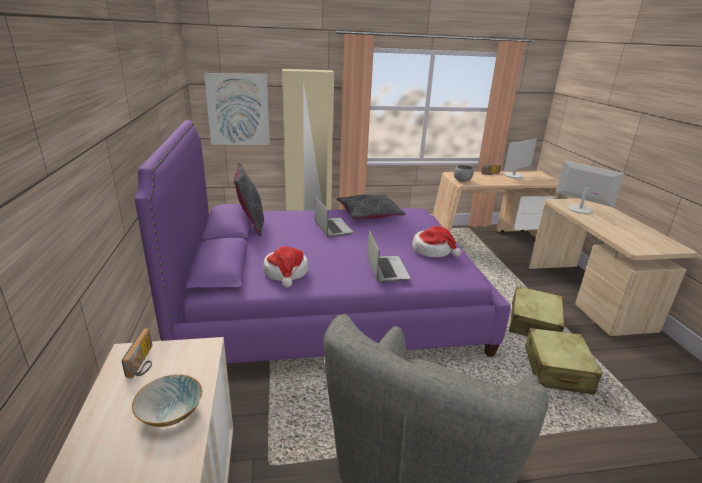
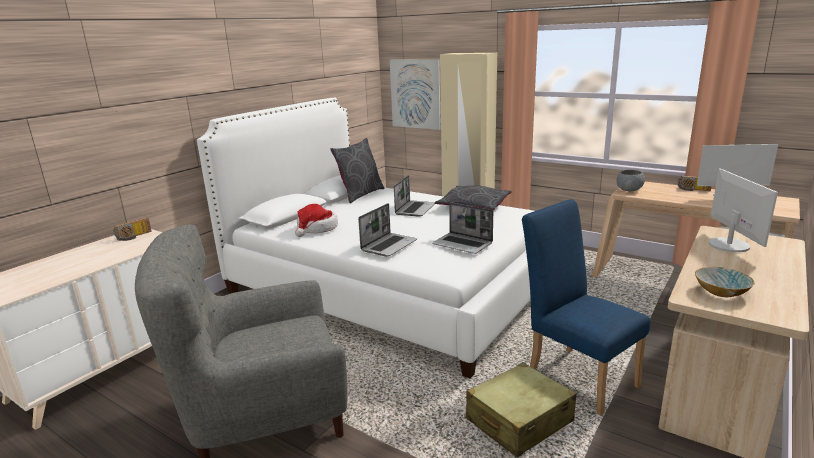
camera: 45 degrees right, 5 degrees down
bowl [132,374,202,427] -> bowl moved to [695,267,755,297]
purple bed [135,120,511,364] -> white bed [197,98,534,379]
hat [412,226,461,257] -> laptop [432,202,493,254]
beige suitcase [509,286,565,336] -> blue chair [522,199,651,416]

